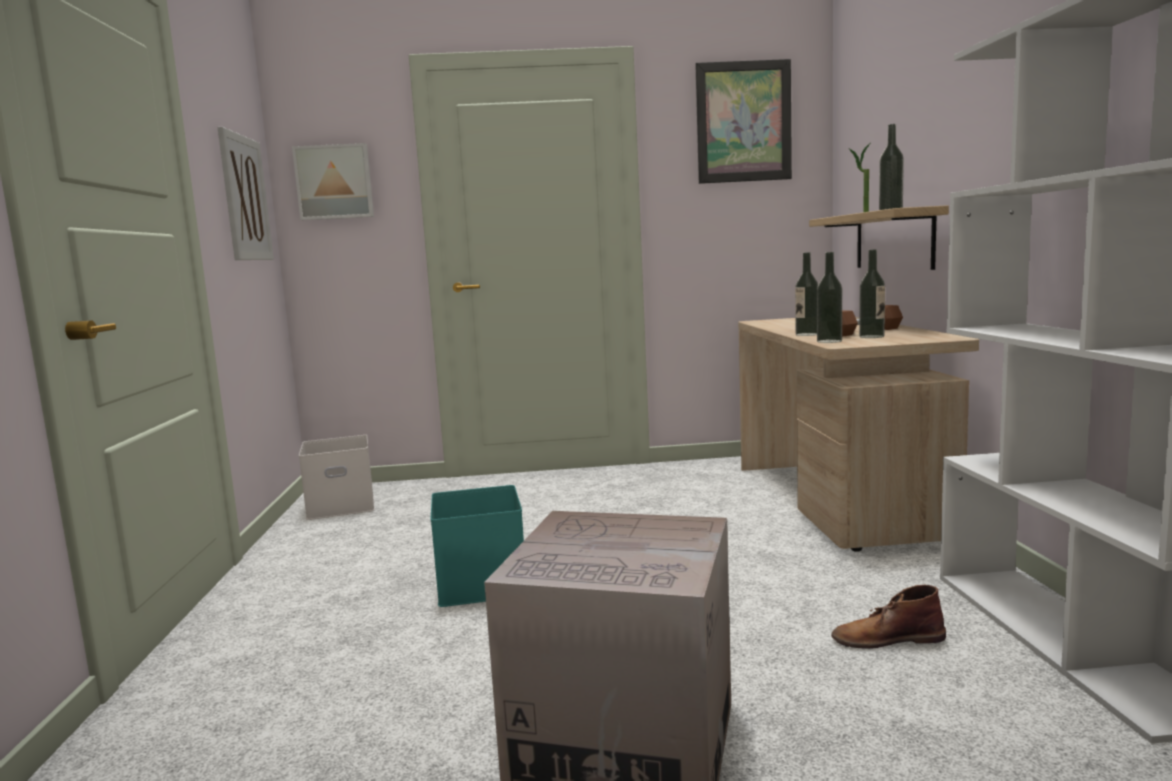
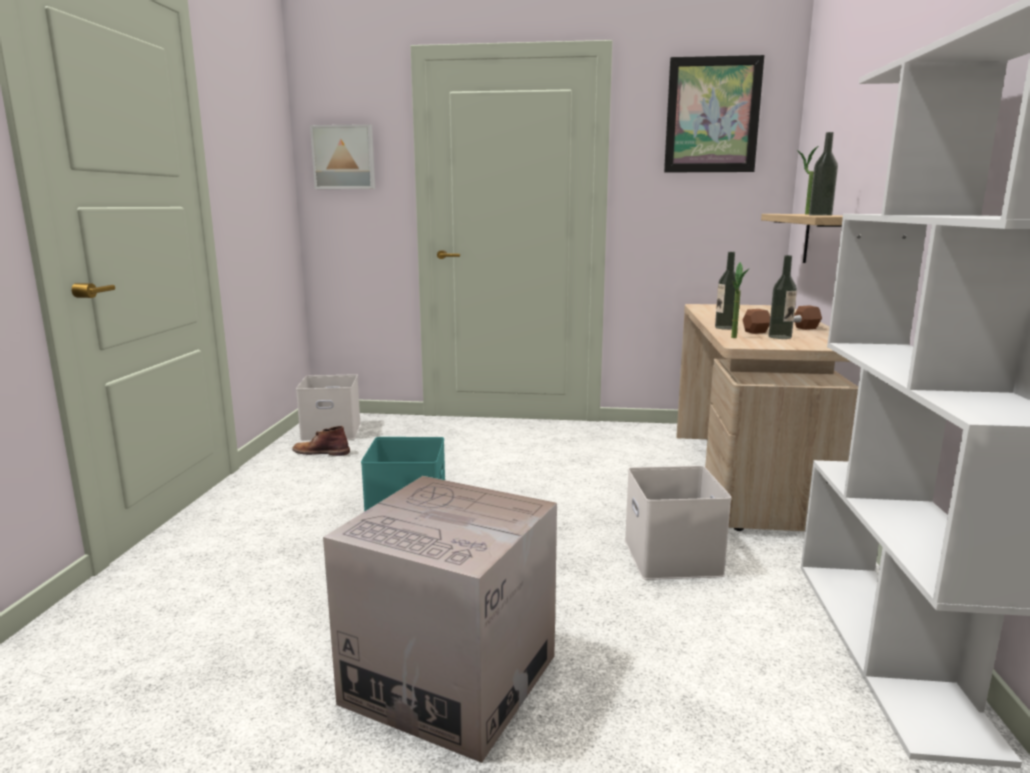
camera: 10 degrees right, 5 degrees up
picture [218,127,274,260] -> none
bottle [817,252,842,343] -> potted plant [731,262,750,338]
brown boot [831,584,946,649] -> brown boot moved to [292,426,350,456]
none -> white storage box [625,466,732,580]

